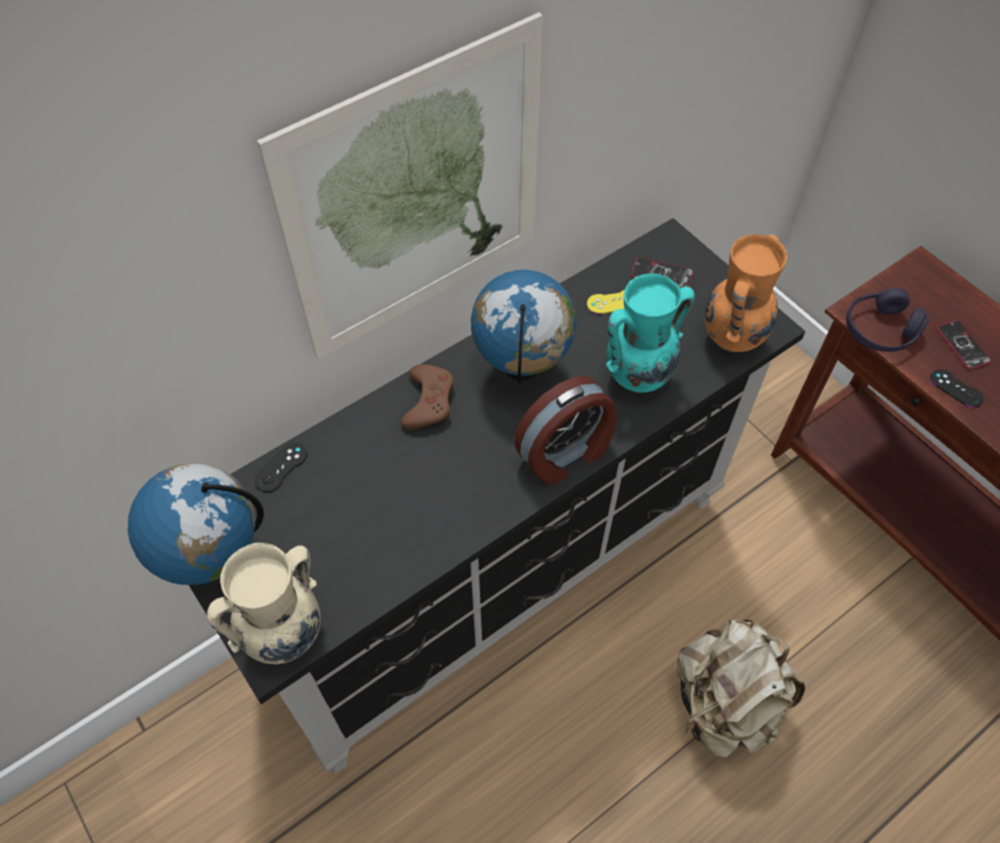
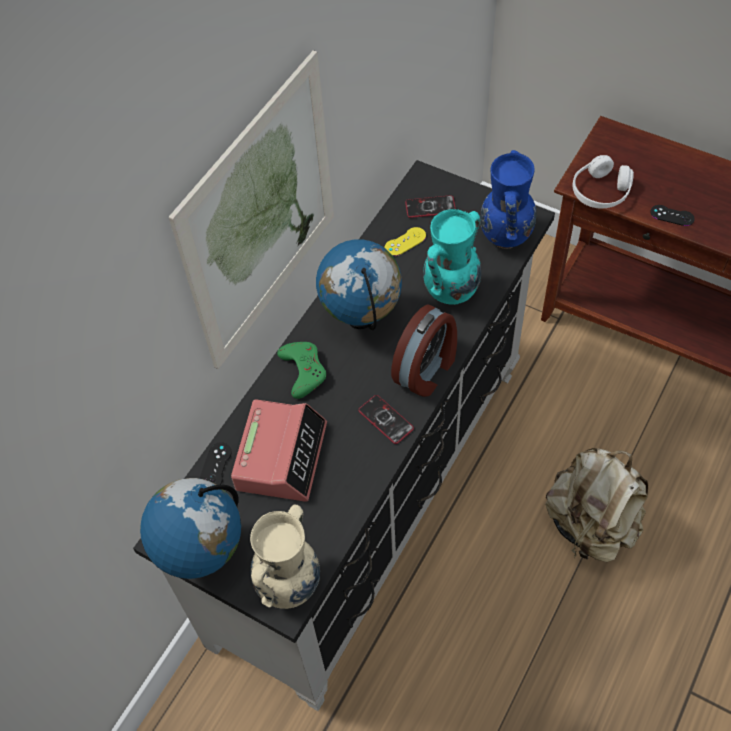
camera: 20 degrees left, 0 degrees up
brown game controller [401,364,454,430] -> green game controller [277,342,326,399]
orange vase [705,234,787,352] -> blue vase [480,150,537,249]
purple headphones [846,288,929,352] -> white headphones [573,155,634,209]
phone [937,320,991,370] -> phone moved to [358,395,414,444]
none -> alarm clock [231,399,327,502]

